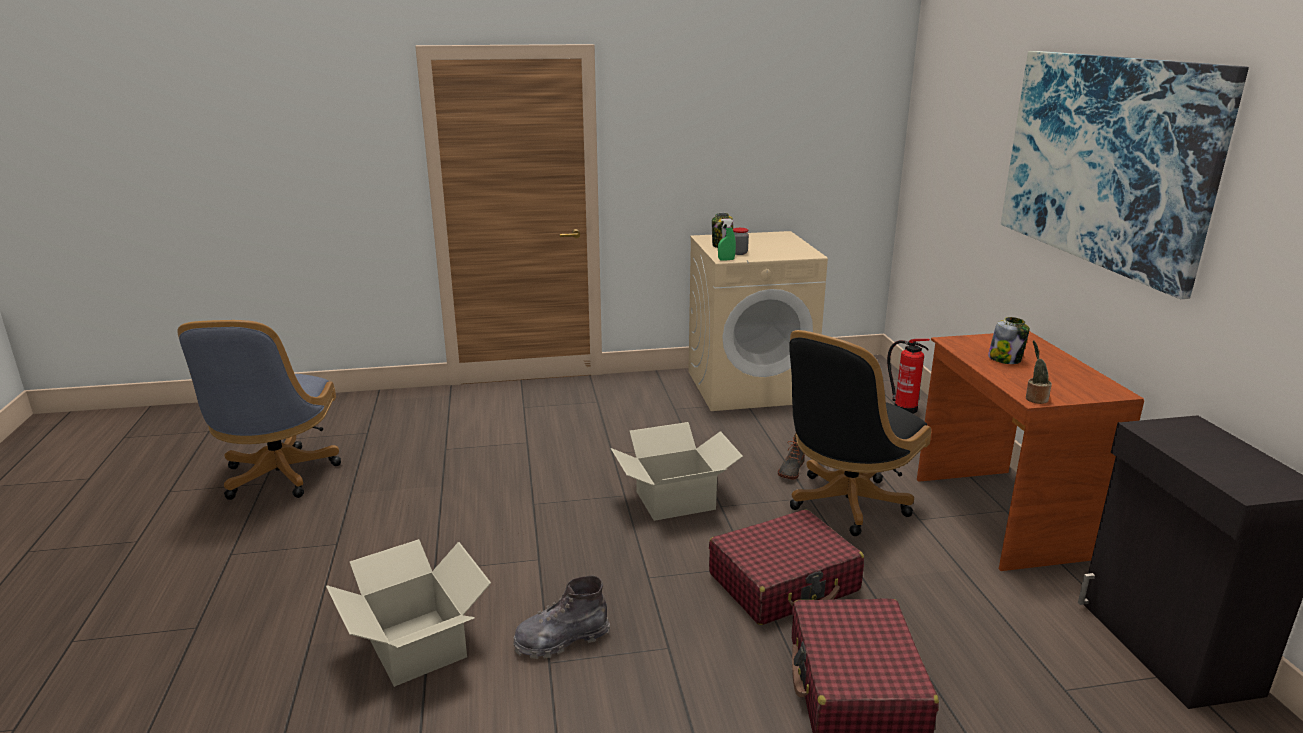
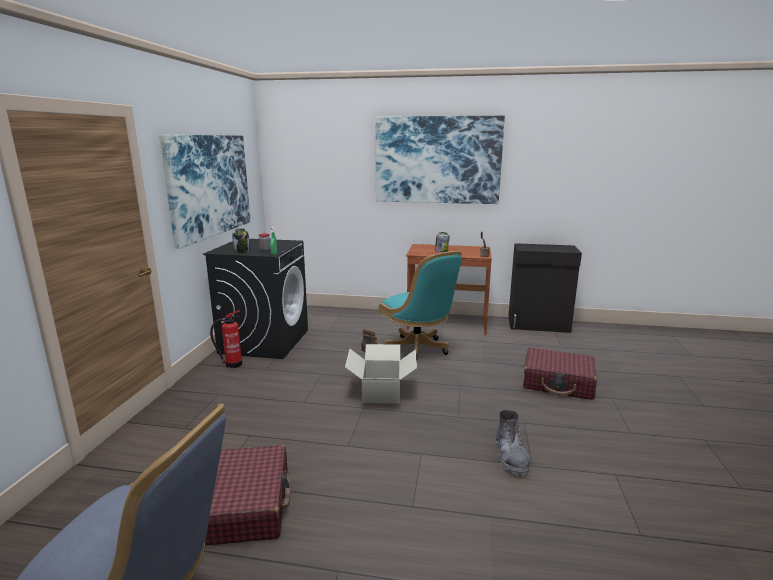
camera: 70 degrees left, 5 degrees down
cardboard box [326,539,491,687] -> none
beige washing machine [688,231,828,411] -> black washing machine [203,239,308,359]
red suitcase [709,510,864,625] -> red suitcase moved to [205,445,290,546]
black office chair [789,330,931,536] -> turquoise office chair [379,251,462,361]
fire extinguisher [887,339,930,414] -> fire extinguisher moved to [210,310,242,368]
none -> picture [159,135,251,249]

